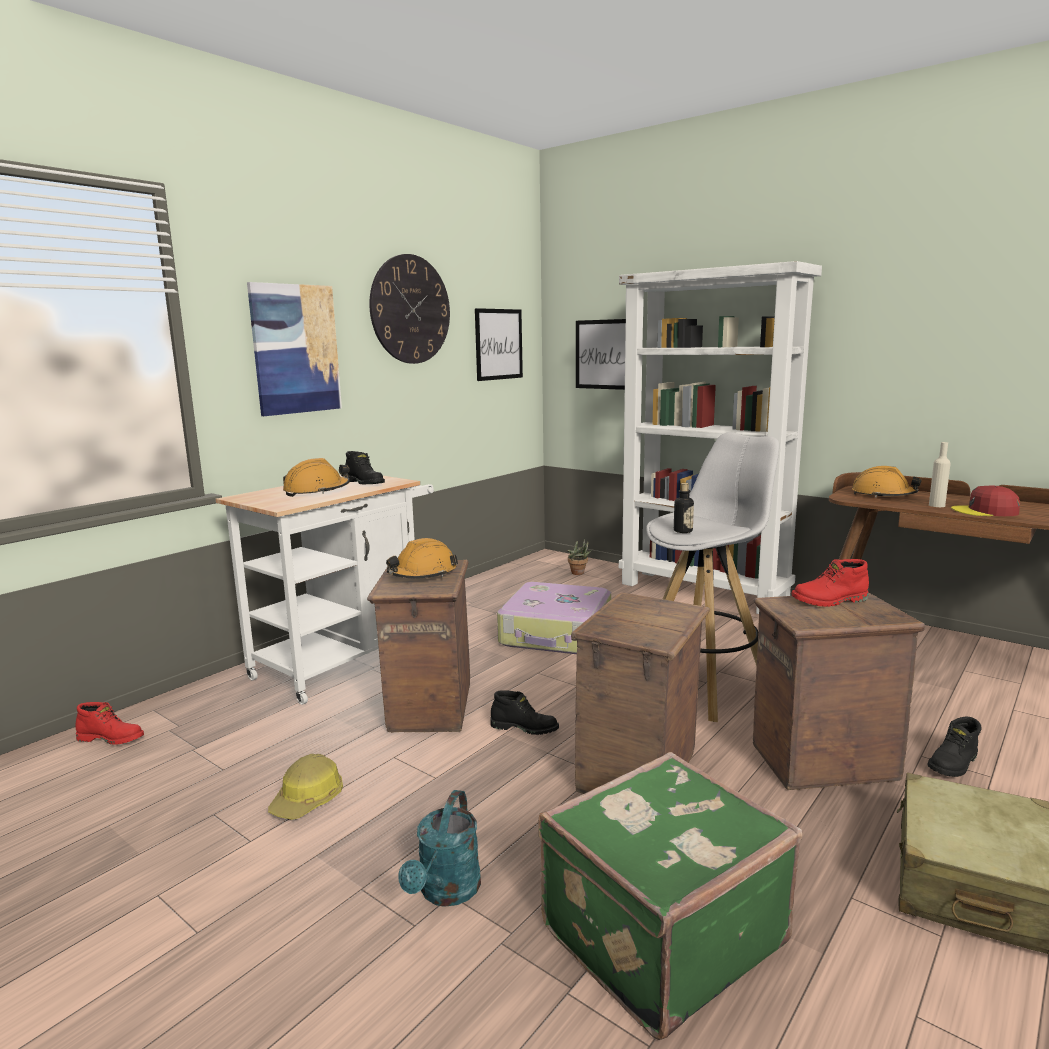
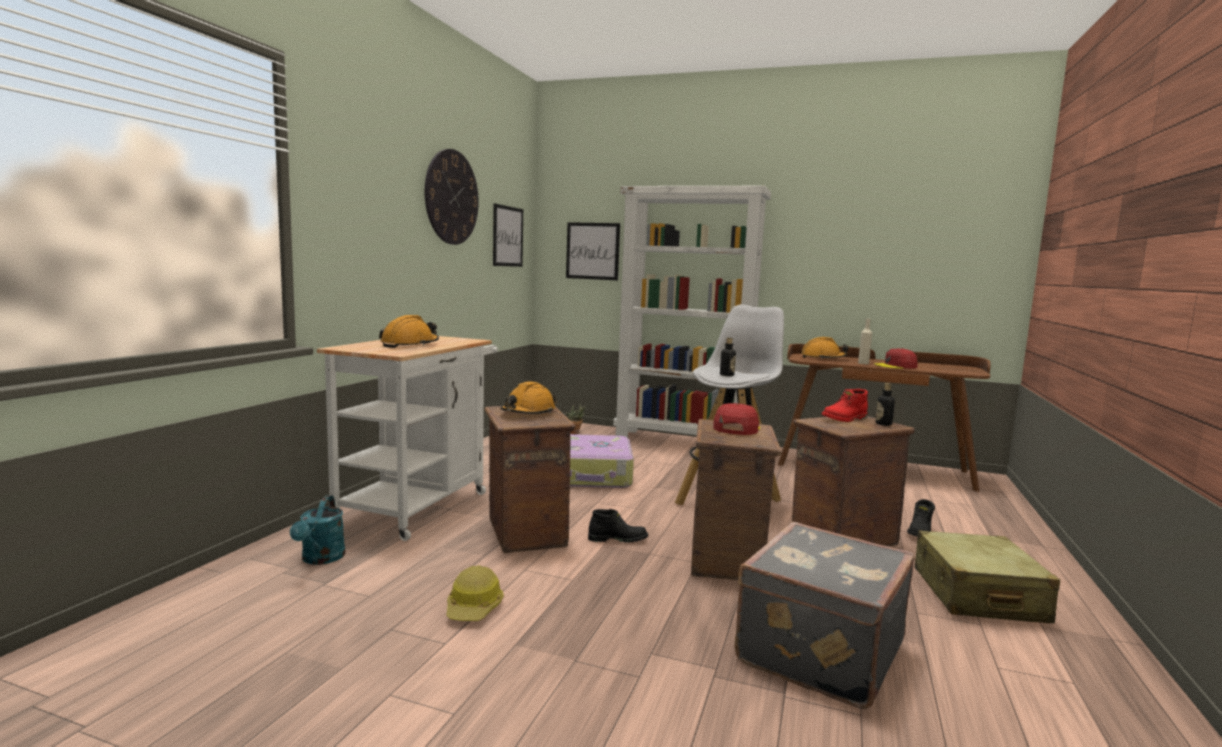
camera: 20 degrees left, 5 degrees down
red boot [75,702,144,745] -> none
picture [247,282,342,416] -> none
black boot [345,451,385,484] -> none
turquoise watering can [398,790,481,907] -> turquoise watering can moved to [290,495,346,565]
green suitcase [538,752,802,1040] -> grey suitcase [735,522,915,709]
none -> red cap [713,403,760,435]
none -> bottle [875,383,895,426]

